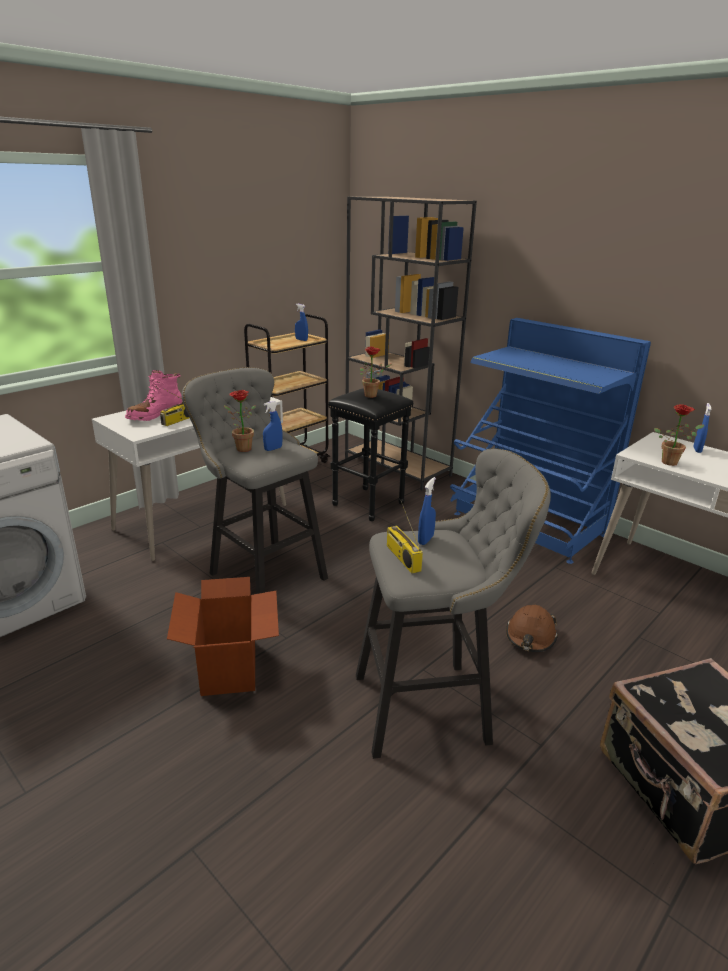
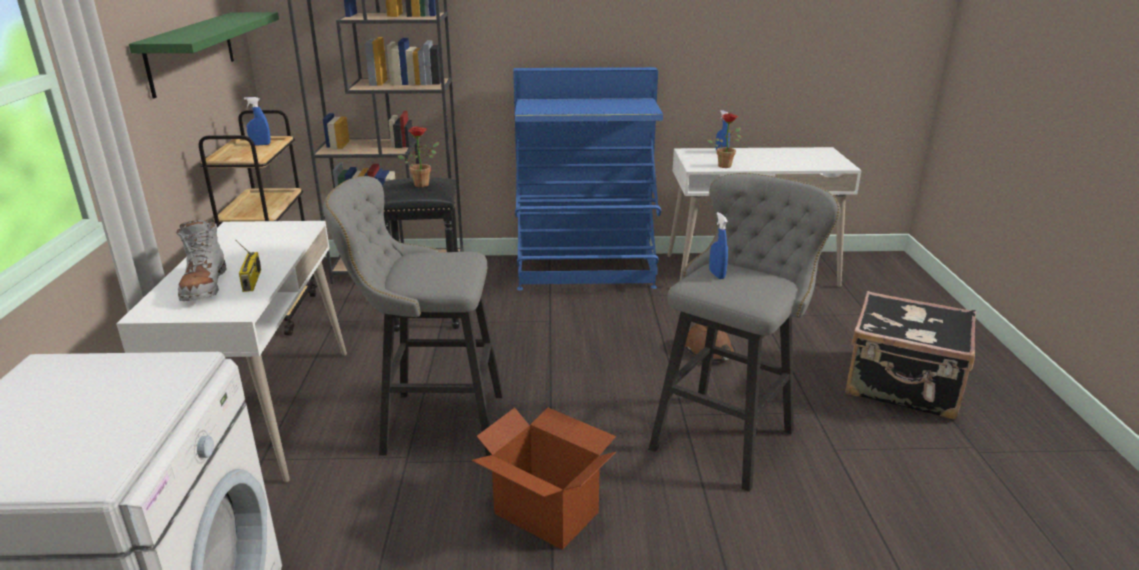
camera: 45 degrees left, 0 degrees up
pink boot [125,370,183,421] -> grey boot [176,220,227,301]
potted plant [224,390,256,452] -> none
blue spray bottle [263,401,283,451] -> none
radio [387,500,423,574] -> none
none -> green shelf [129,12,279,98]

